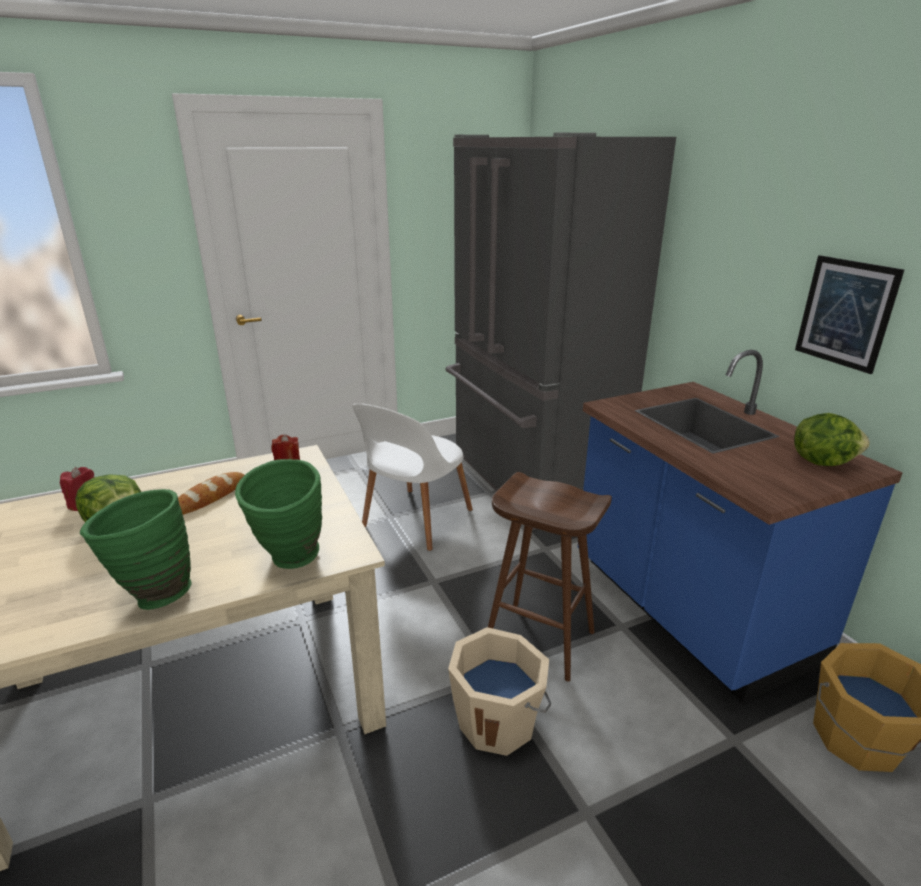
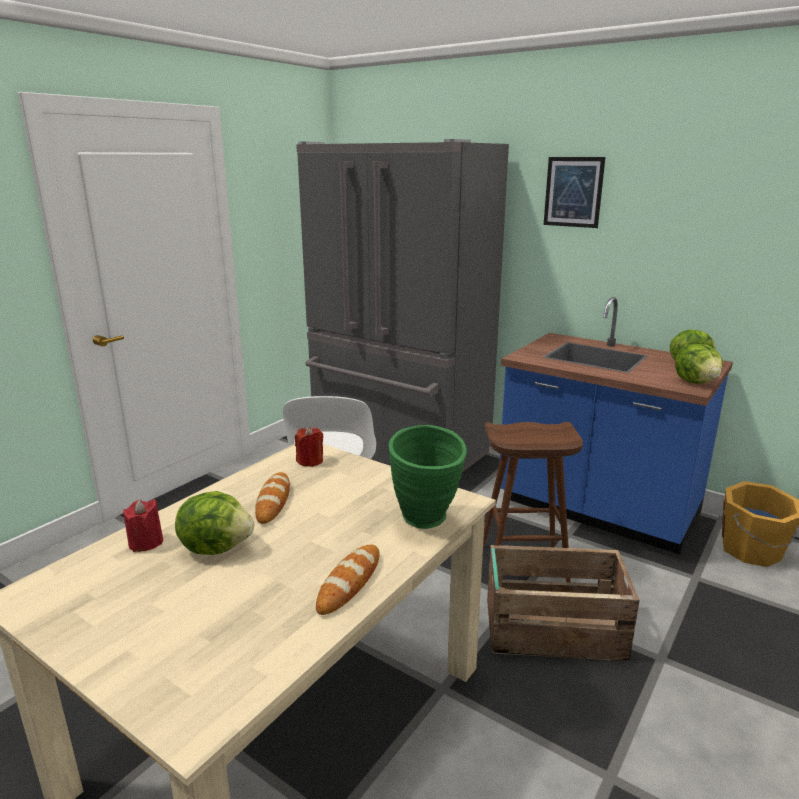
camera: 30 degrees left, 5 degrees down
green vase [80,489,192,610] -> bread [316,545,380,615]
beige bucket [448,627,551,756] -> crate [487,545,640,661]
picture [795,255,904,374] -> picture moved to [544,157,606,228]
none -> lettuce [675,344,723,384]

